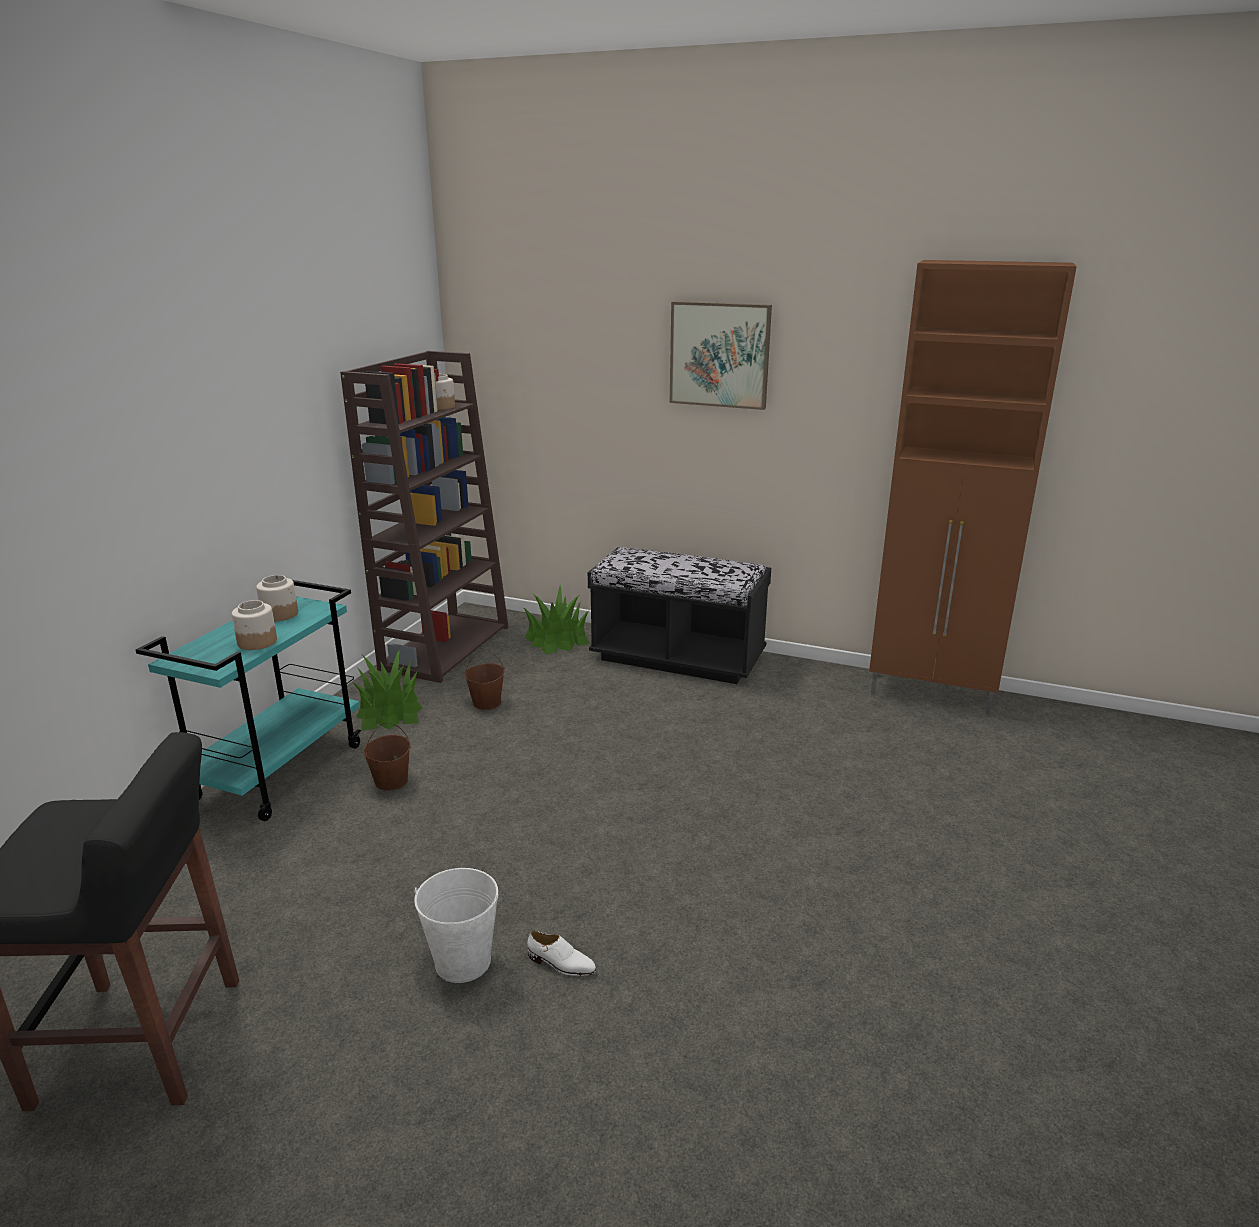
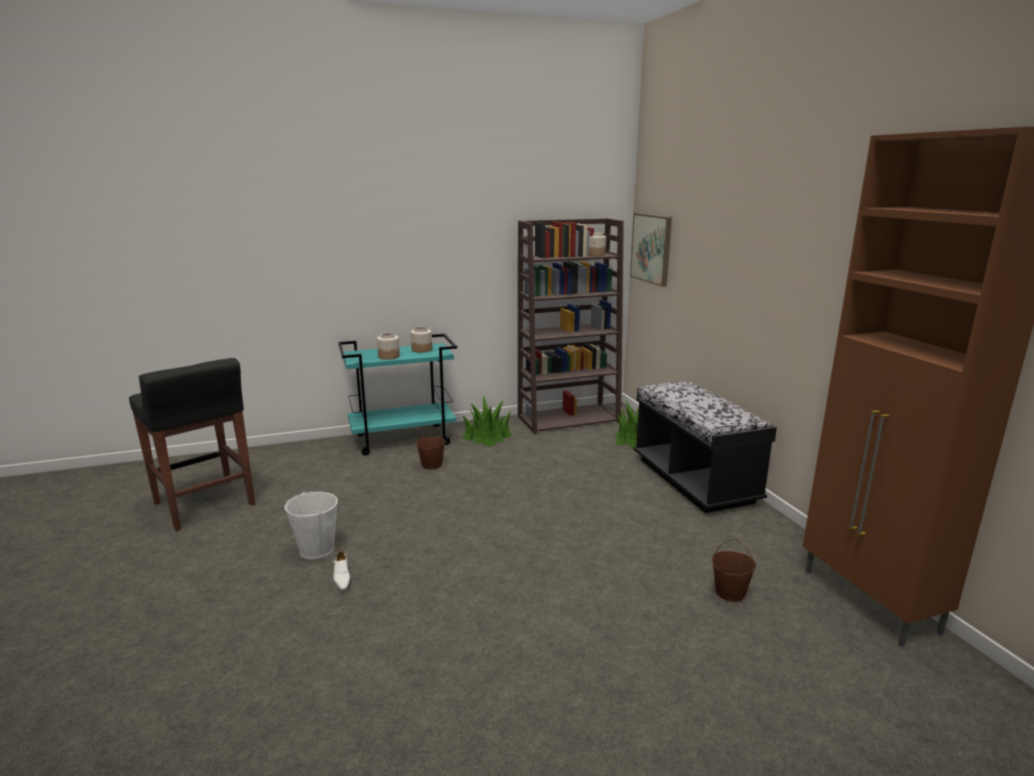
camera: 50 degrees right, 5 degrees down
brown bucket [464,650,505,710] -> brown bucket moved to [712,540,756,602]
picture [670,301,772,410] -> picture moved to [630,213,672,287]

